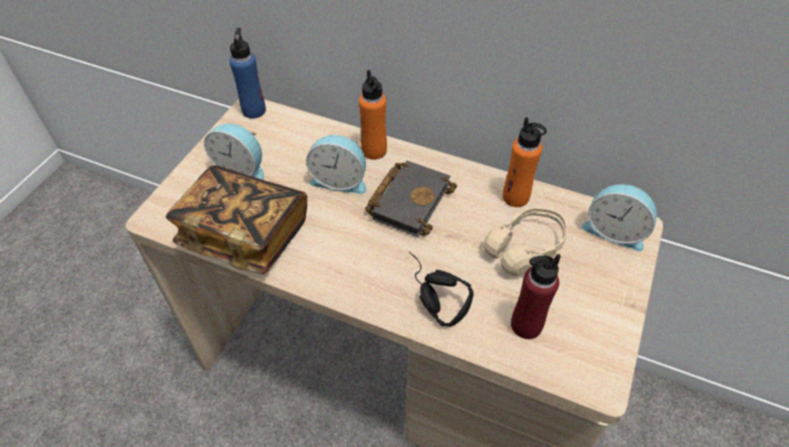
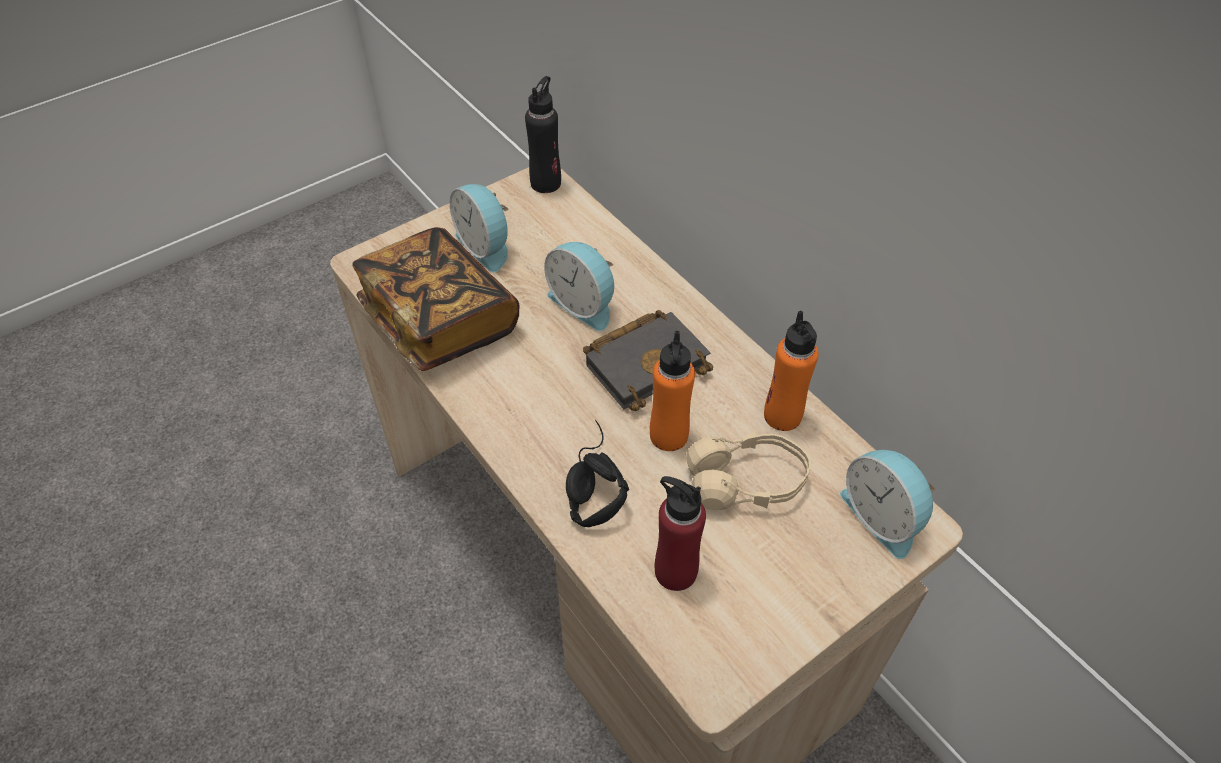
camera: 30 degrees right, 0 degrees up
blue bottle [229,28,266,119] -> black bottle [525,76,561,193]
orange bottle [359,70,387,160] -> orange bottle moved to [650,331,695,451]

